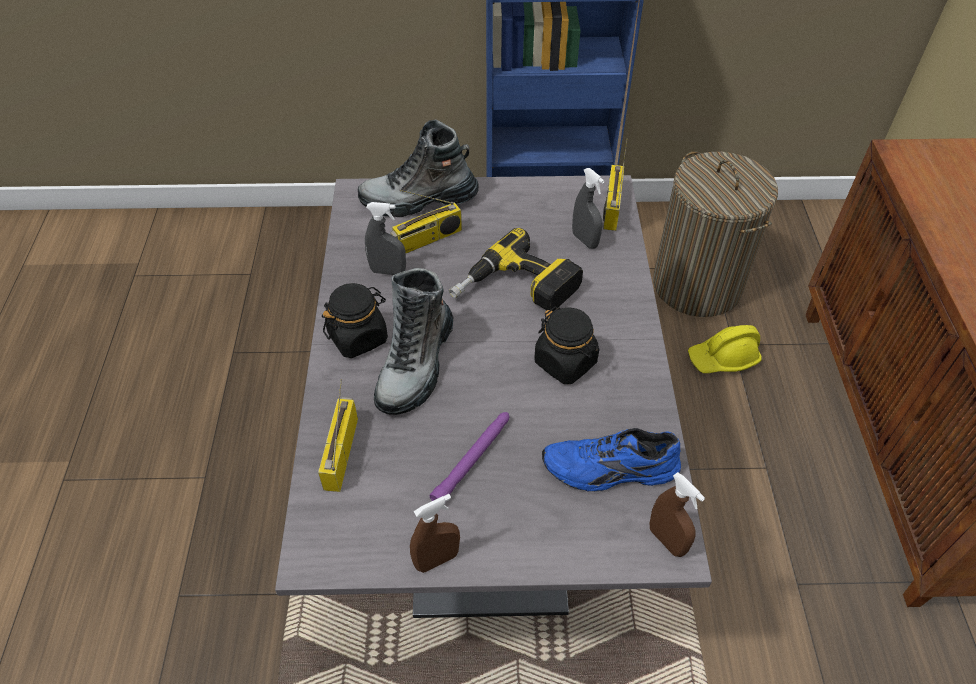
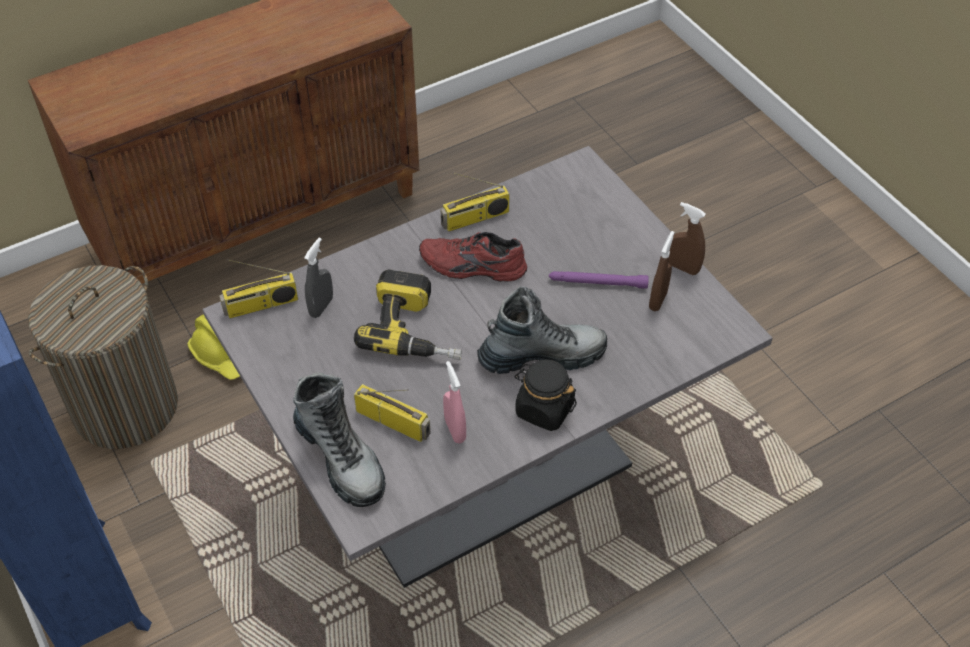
camera: 120 degrees left, 0 degrees up
radio [318,379,358,492] -> radio moved to [441,172,510,232]
grey spray bottle [365,202,406,275] -> pink spray bottle [443,361,466,443]
black jar [534,307,600,384] -> red shoe [419,232,527,282]
blue shoe [542,428,681,492] -> none
brown spray bottle [649,472,705,557] -> brown spray bottle moved to [649,231,675,311]

